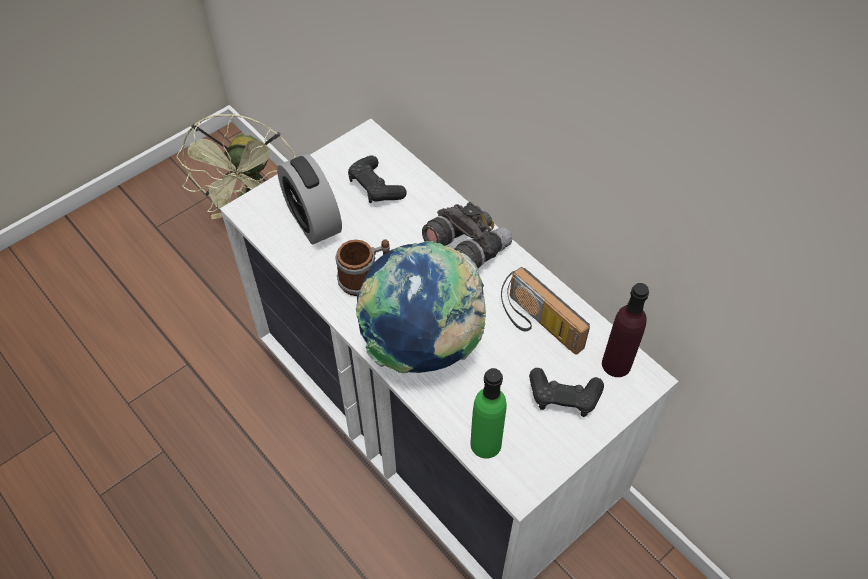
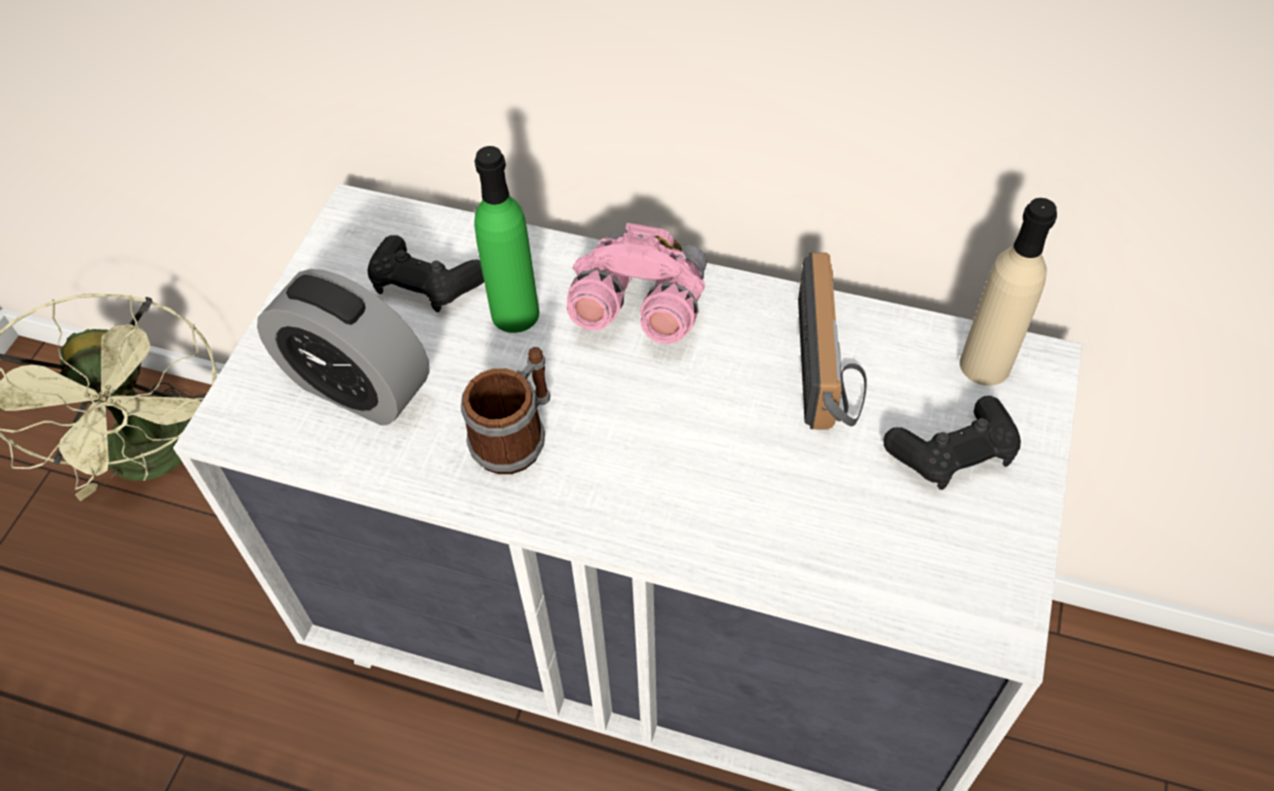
camera: 30 degrees left, 0 degrees up
globe [356,241,486,373] -> none
grey binoculars [422,202,512,268] -> pink binoculars [567,223,707,344]
green bottle [471,368,507,459] -> green bottle moved to [474,146,539,333]
radio [501,267,590,355] -> radio turned 105 degrees counterclockwise [798,253,867,430]
purple bottle [602,283,649,377] -> beige bottle [960,198,1057,386]

